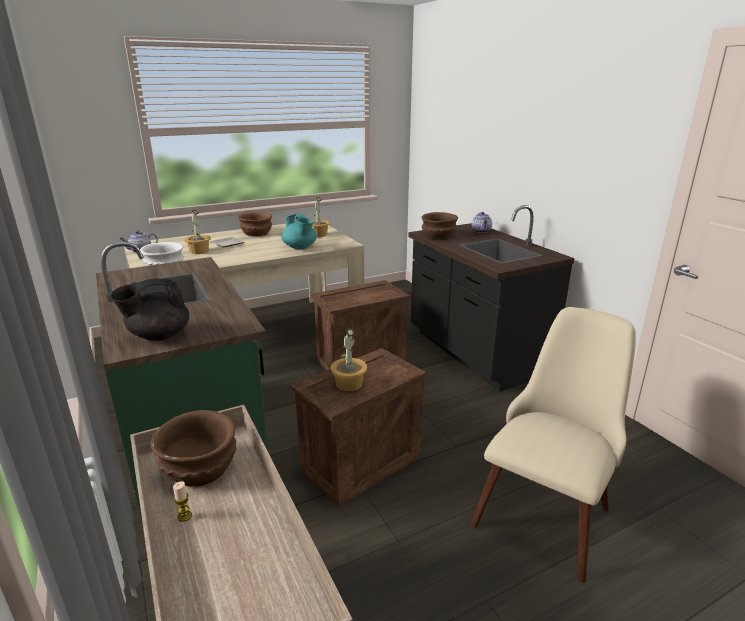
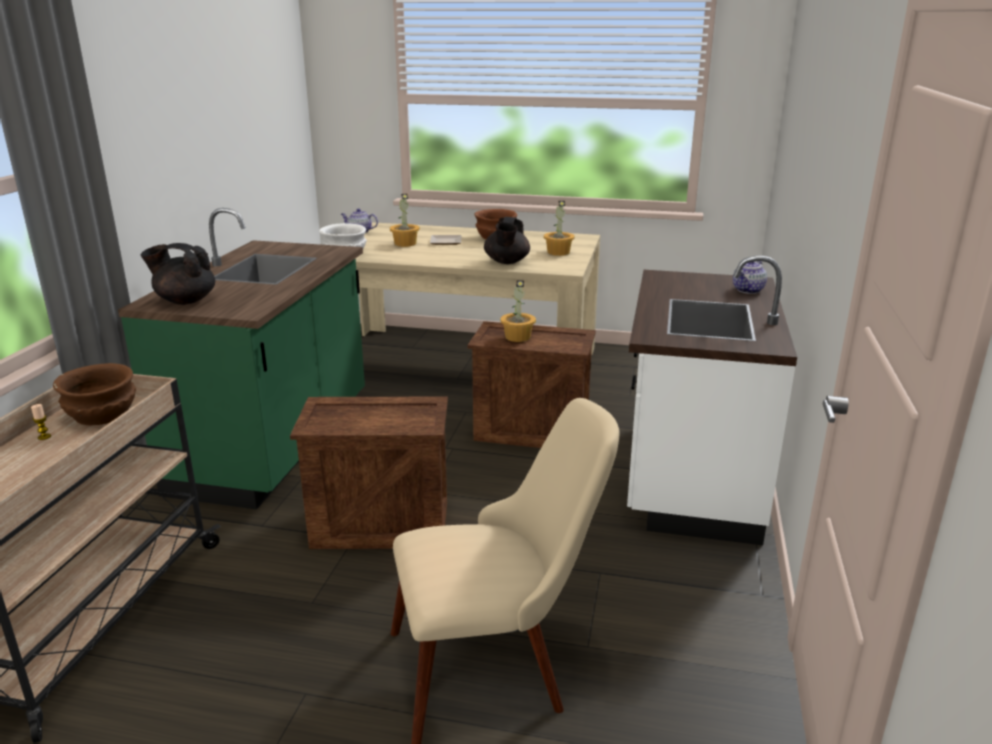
camera: 40 degrees right, 0 degrees up
turquoise teapot [281,213,317,249] -> black teapot [484,217,530,264]
potted plant [330,328,367,391] -> potted plant moved to [500,280,536,342]
black counter [408,205,575,392] -> white counter [627,256,797,545]
brown bowl [421,212,458,239] -> none

